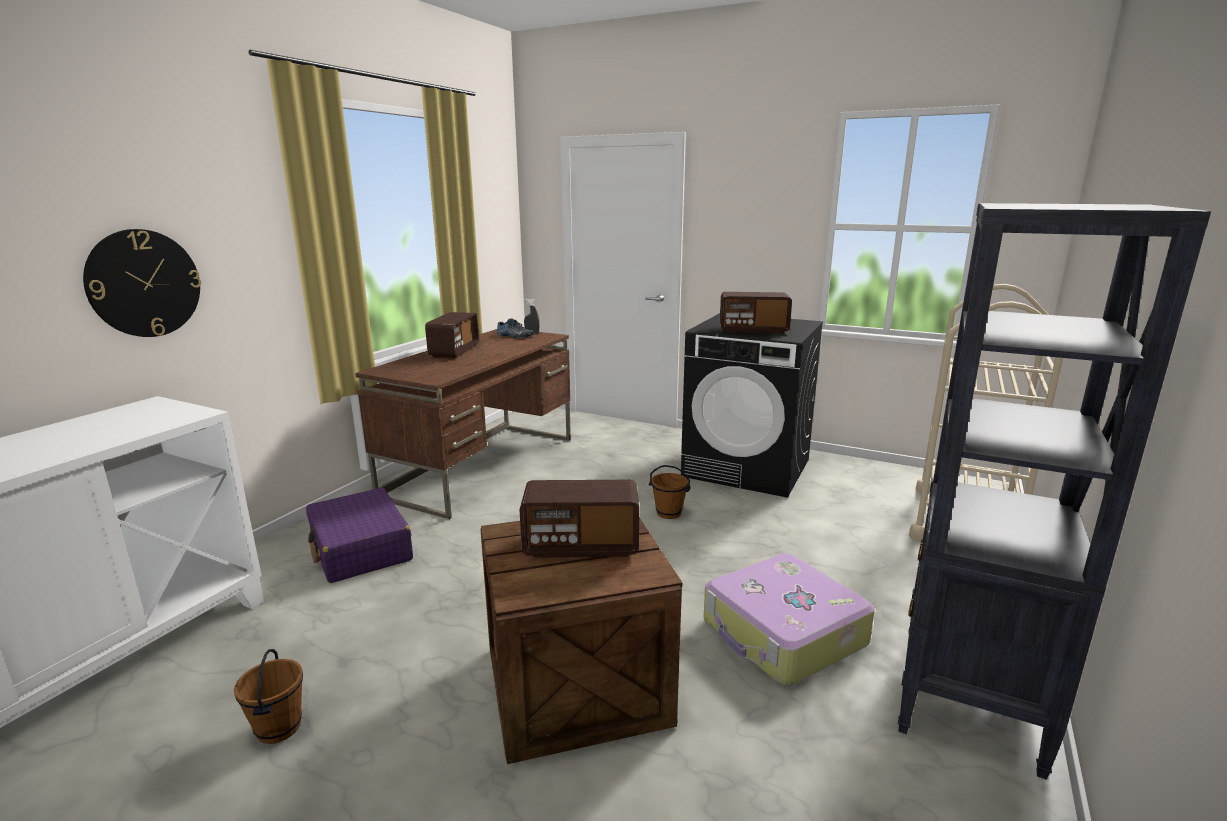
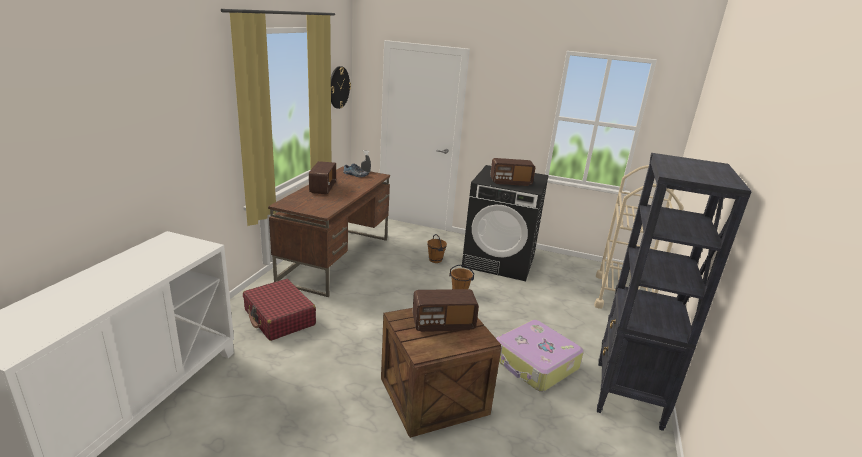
camera: 10 degrees left, 5 degrees up
wall clock [83,229,201,337] -> wall clock moved to [331,66,351,109]
brown bucket [234,649,303,744] -> brown bucket moved to [427,234,447,263]
purple suitcase [306,488,413,583] -> red suitcase [243,279,316,341]

